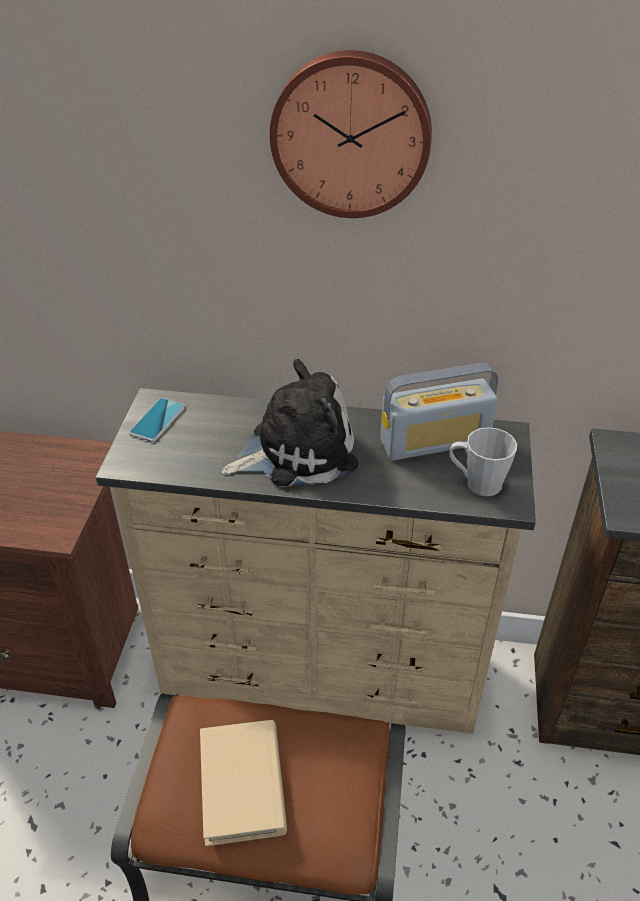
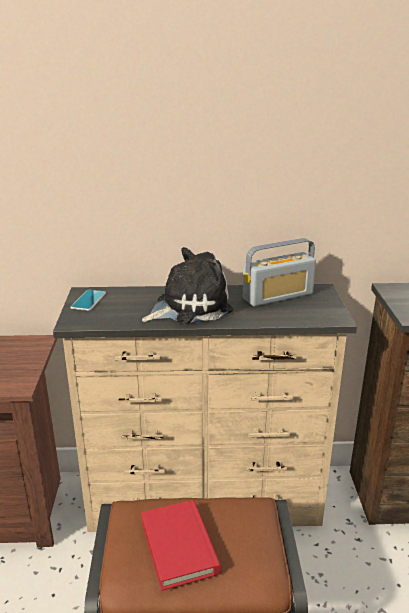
camera: 10 degrees left, 15 degrees down
beige book [200,720,287,846] -> red book [141,500,222,591]
wall clock [270,50,432,218] -> none
grey mug [450,427,517,496] -> none

